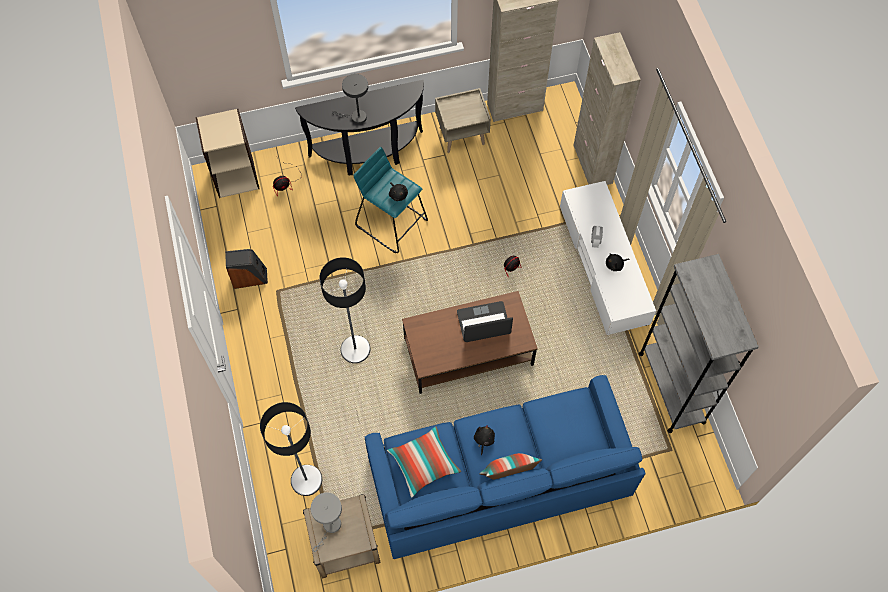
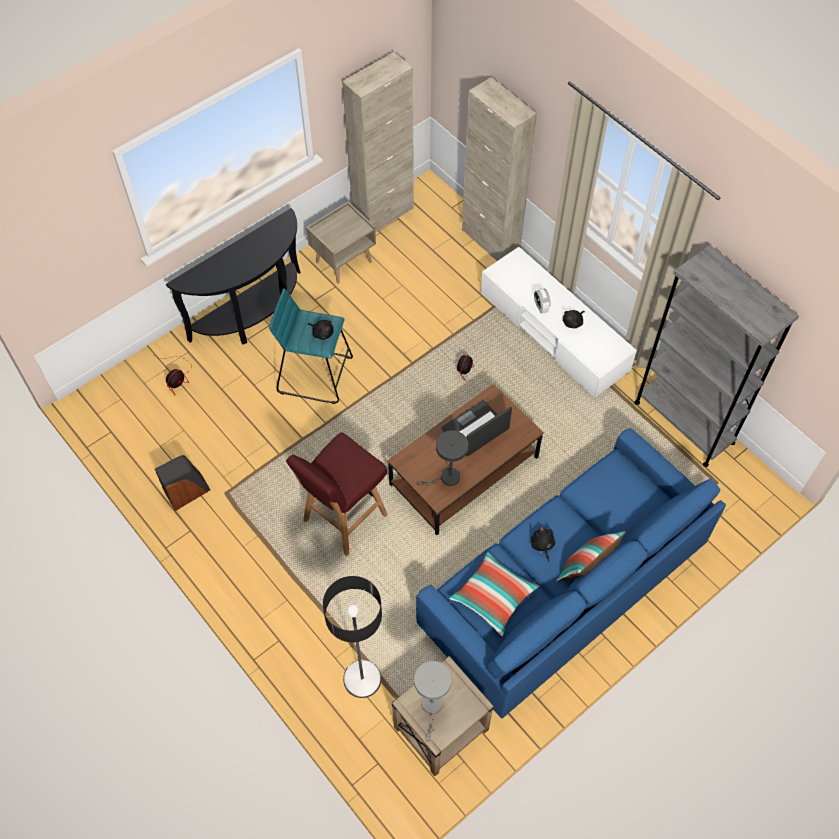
camera: 25 degrees left, 5 degrees down
beige bookcase [196,109,260,198] -> none
floor lamp [319,257,370,363] -> red stool [286,432,388,556]
grey table lamp [332,74,368,124] -> grey table lamp moved to [417,430,468,486]

